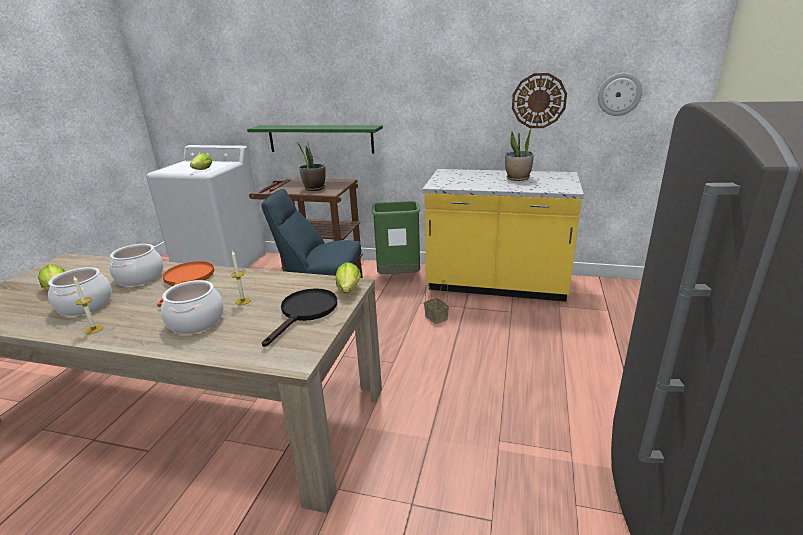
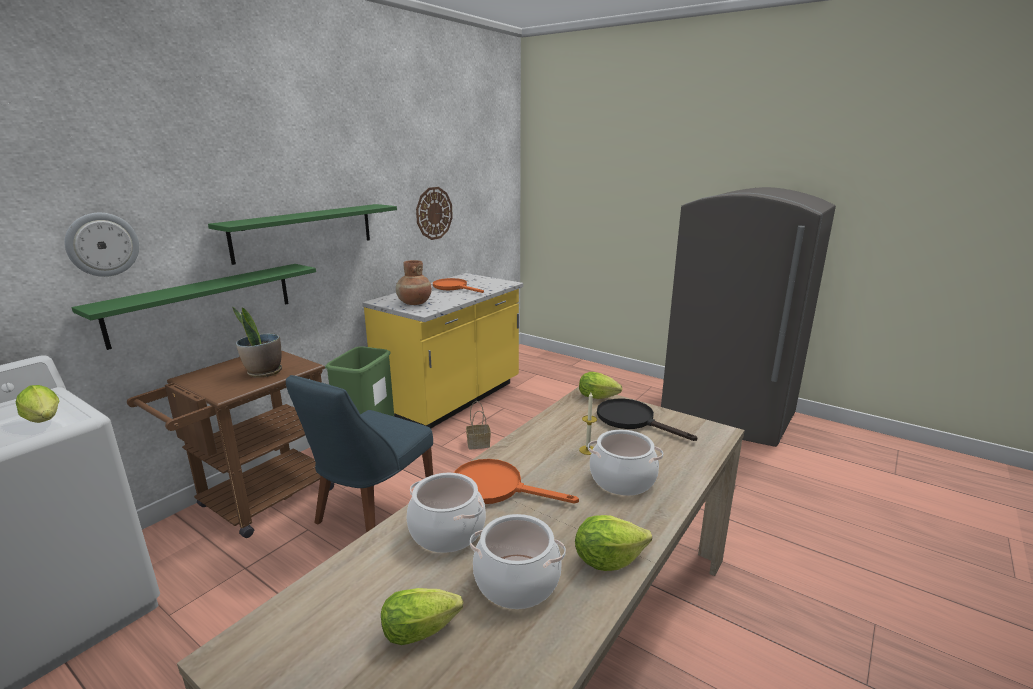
camera: 70 degrees left, 5 degrees down
candle [73,276,104,334] -> lettuce [575,515,652,571]
potted plant [505,129,534,181] -> orange frying pan [433,278,484,293]
wall clock [598,73,642,116] -> wall clock moved to [64,213,139,277]
none -> green shelf [208,204,397,265]
none -> brown vase [396,260,432,305]

